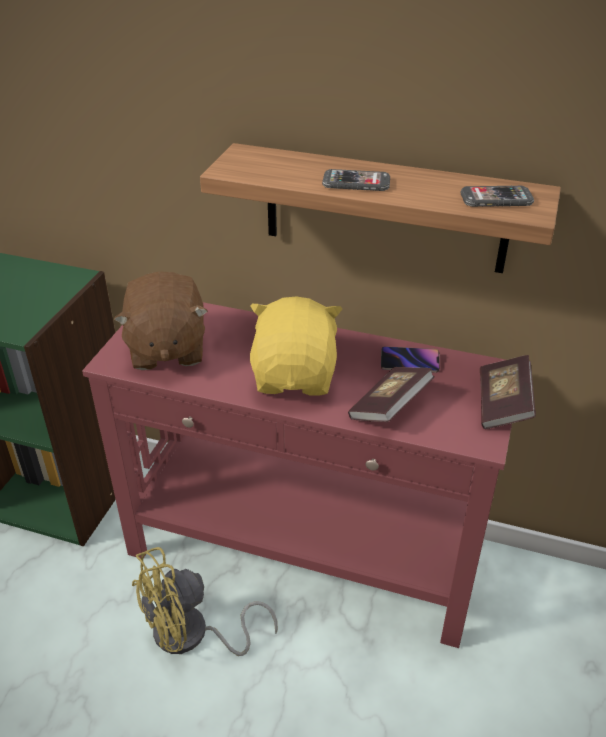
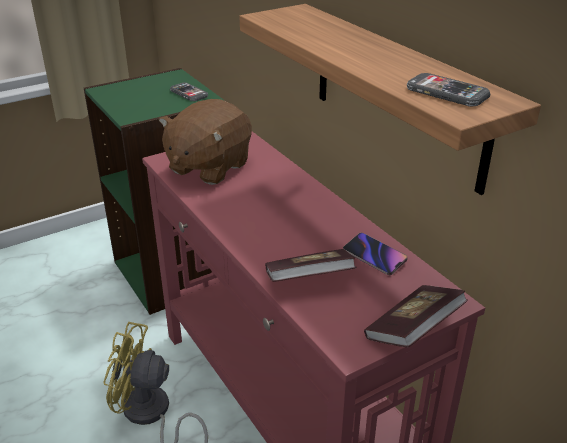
camera: 40 degrees right, 5 degrees down
yellow plush toy [250,296,342,396] -> none
phone [322,169,390,191] -> phone moved to [170,83,208,101]

